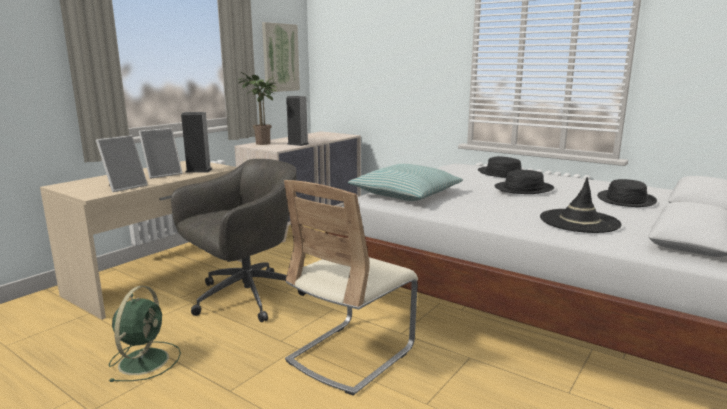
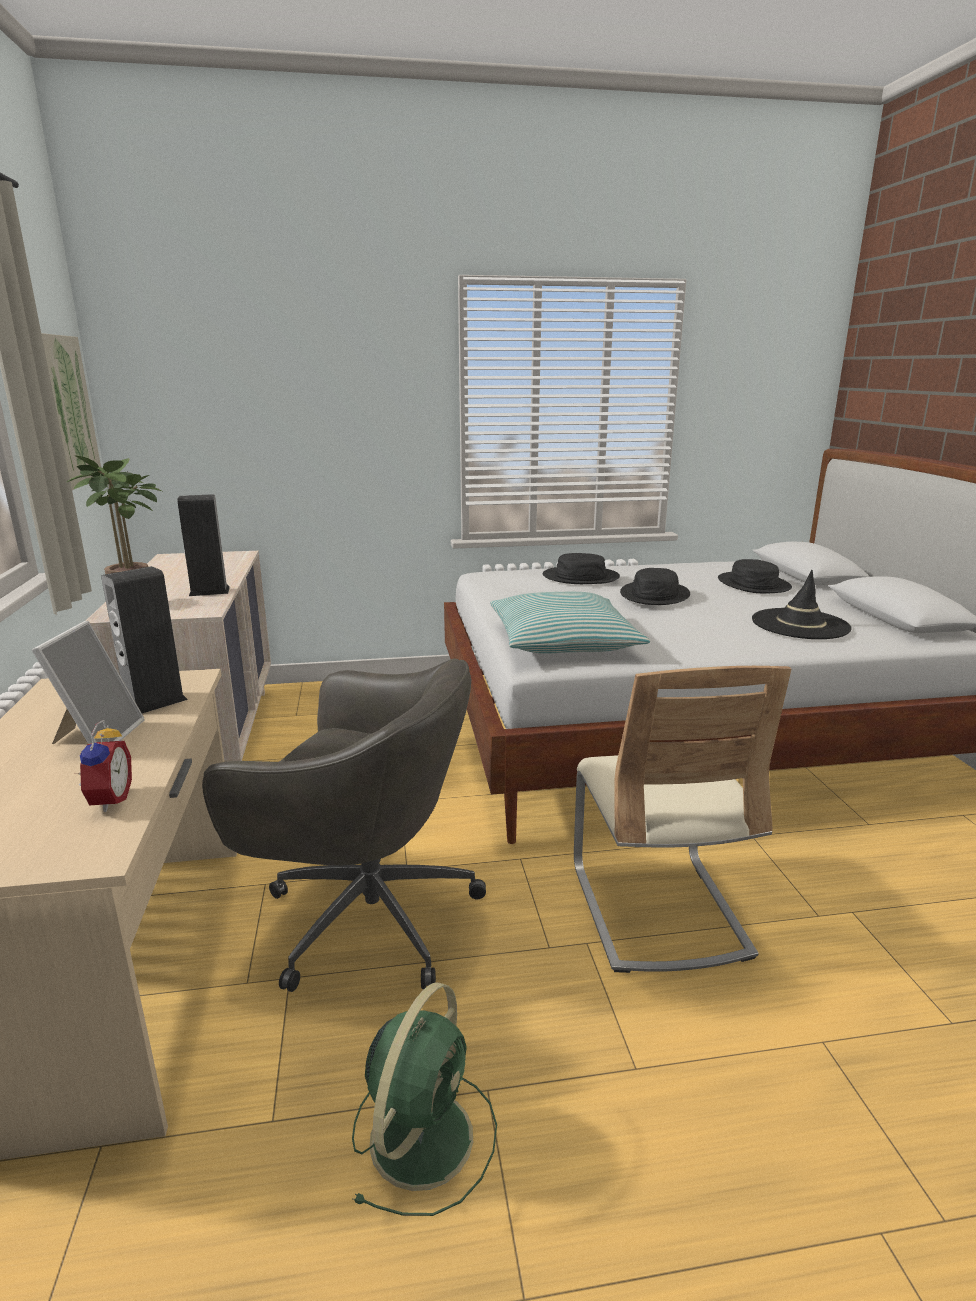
camera: 45 degrees left, 5 degrees up
picture frame [96,135,148,192] -> alarm clock [77,720,132,812]
green fan [109,286,181,382] -> green fan turned 60 degrees clockwise [352,982,497,1216]
grey office chair [171,159,306,322] -> grey office chair turned 105 degrees clockwise [202,658,486,992]

